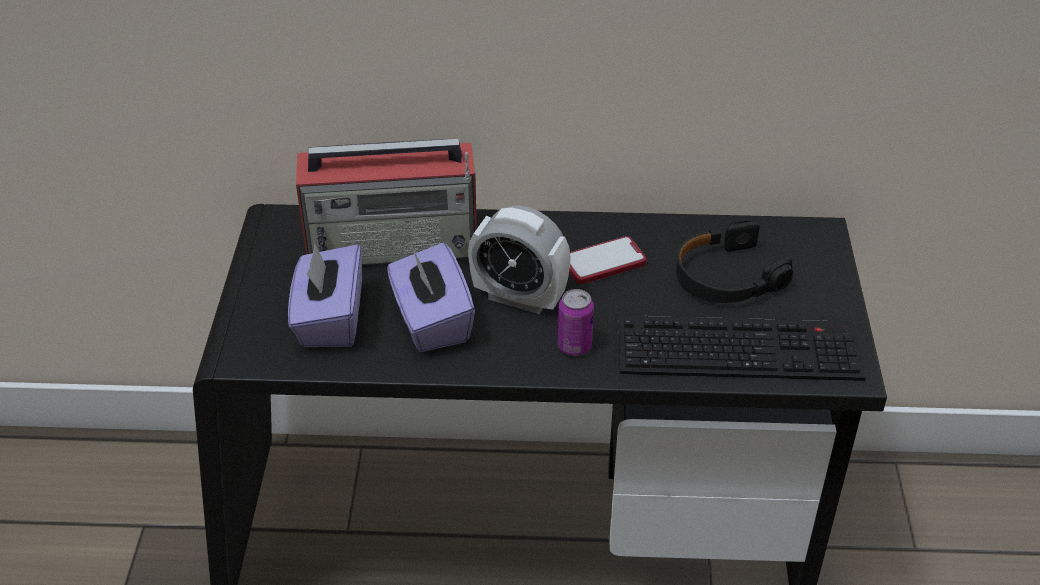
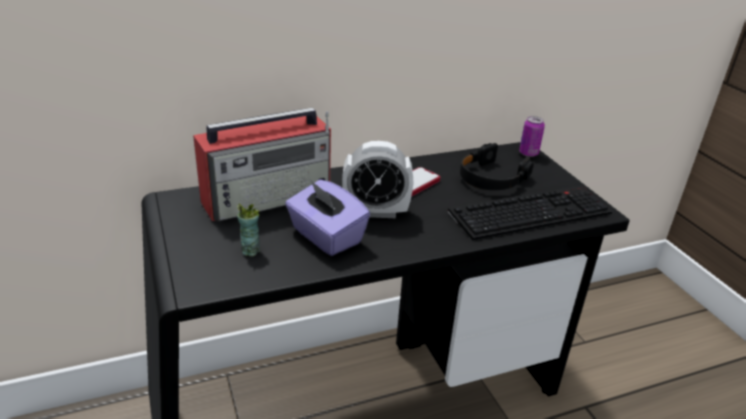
camera: 25 degrees left, 10 degrees down
purple tissue box [288,244,362,347] -> cup [237,204,260,256]
can [558,289,594,356] -> can moved to [519,116,545,157]

